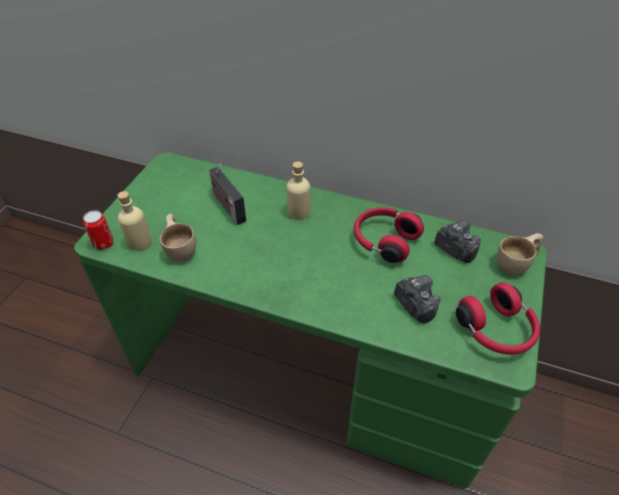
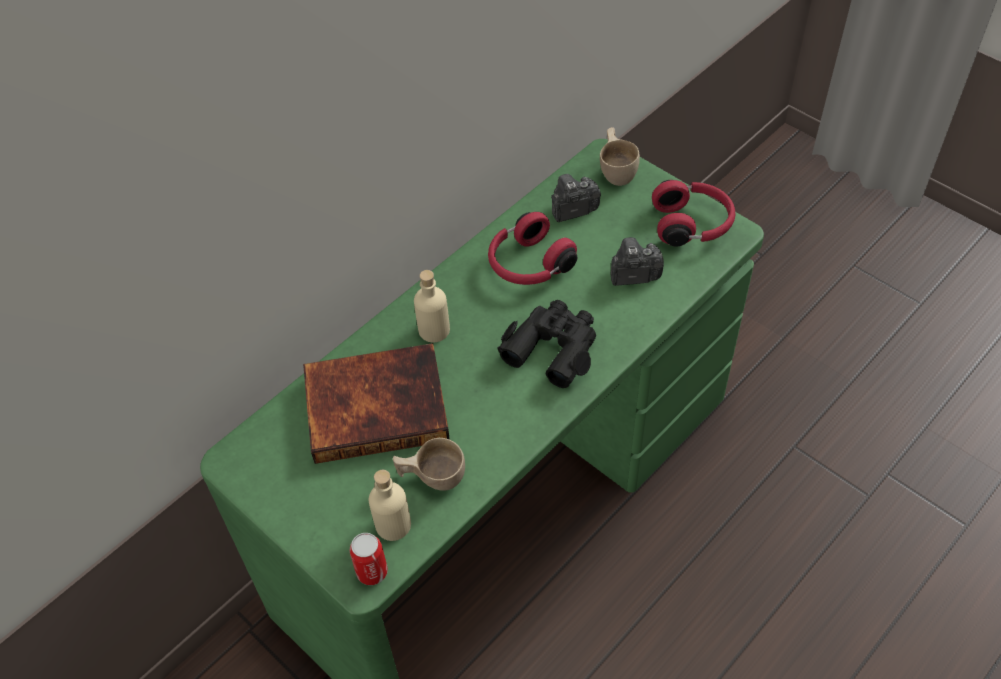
camera: 65 degrees left, 5 degrees up
radio [209,164,246,225] -> book [303,343,450,464]
none -> black binoculars [497,300,596,388]

